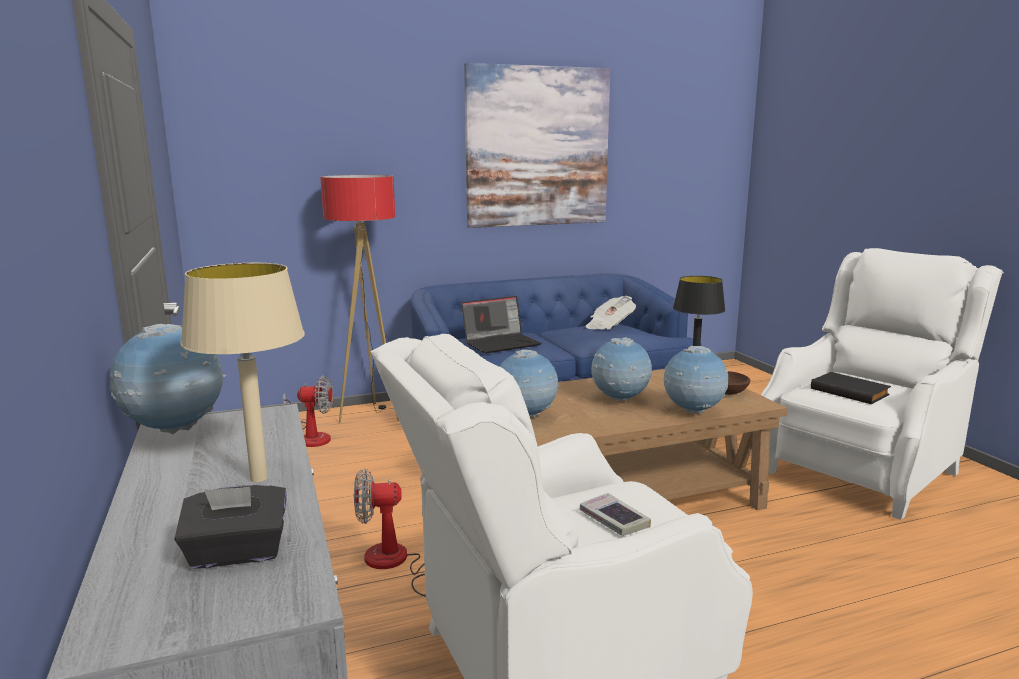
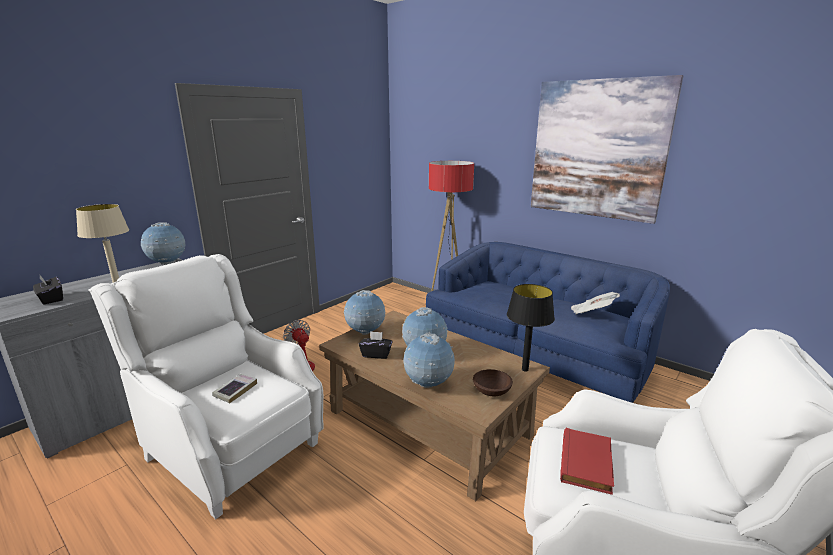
camera: 60 degrees right, 5 degrees up
fan [283,375,333,447] -> none
laptop [461,296,541,353] -> none
black book [811,372,891,404] -> red book [560,428,614,495]
none -> black tissue box [359,331,393,359]

